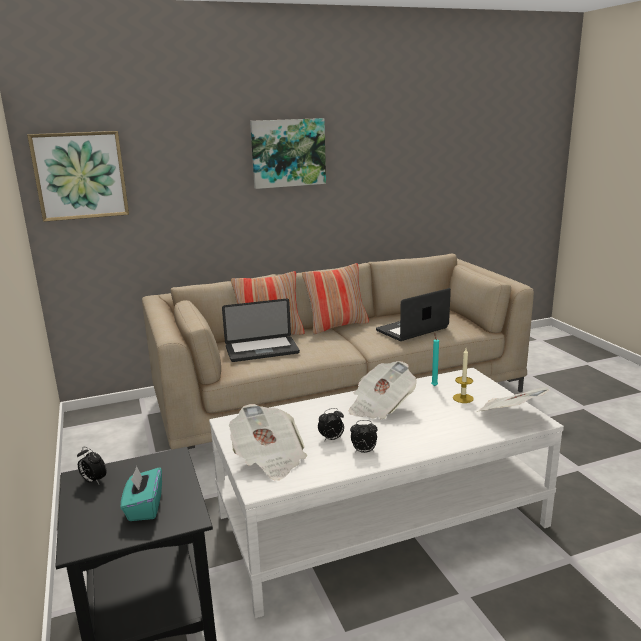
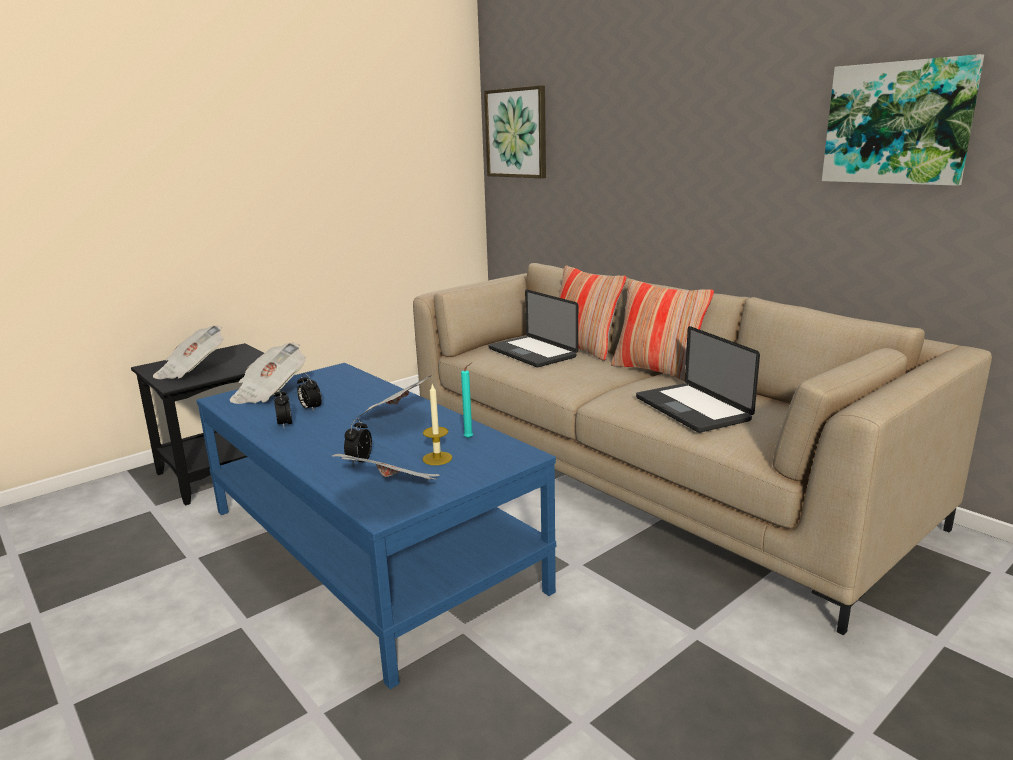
camera: 70 degrees right, 0 degrees up
alarm clock [77,447,106,484] -> alarm clock moved to [344,418,372,466]
turquoise tissue box [121,466,162,521] -> newspaper [153,325,223,379]
white coffee table [209,368,564,618] -> blue coffee table [196,363,556,689]
picture [250,118,326,189] -> picture moved to [822,54,984,186]
laptop [376,288,451,341] -> laptop turned 150 degrees counterclockwise [636,326,760,433]

